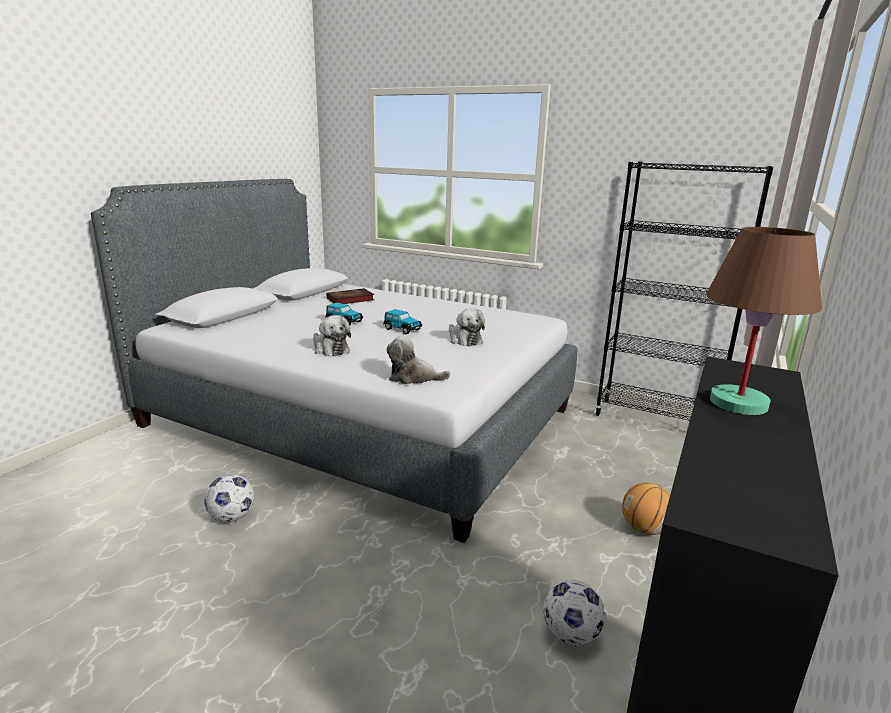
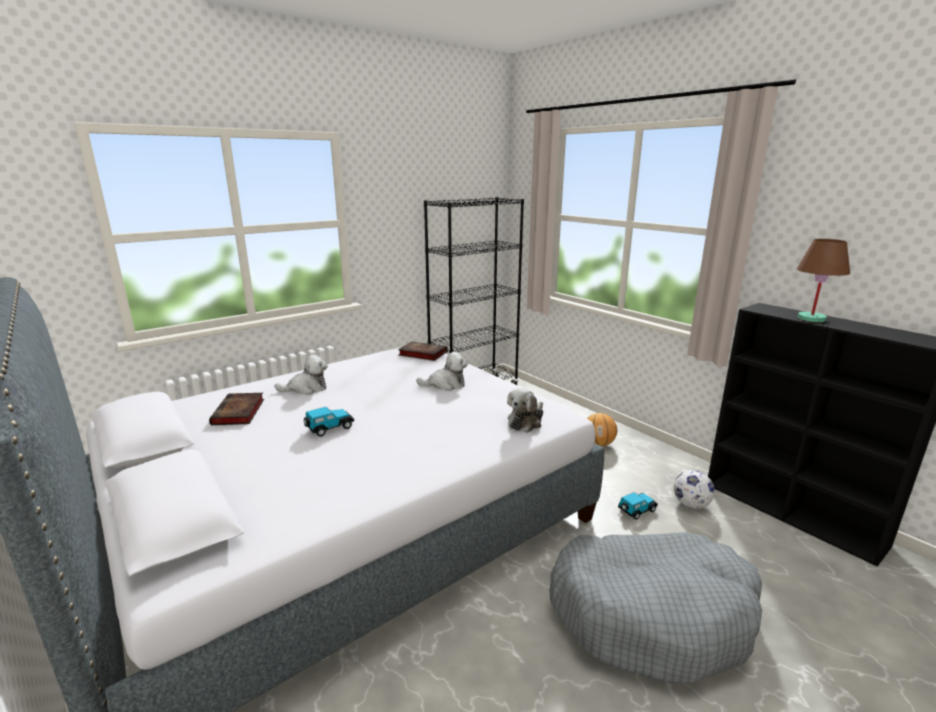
camera: 65 degrees left, 0 degrees up
football [204,474,254,522] -> none
plush toy [313,315,351,356] -> plush toy moved to [275,355,328,395]
toy car [383,309,422,334] -> toy car moved to [618,492,658,520]
none -> book [398,341,448,361]
none -> grey dog bed [550,532,762,683]

